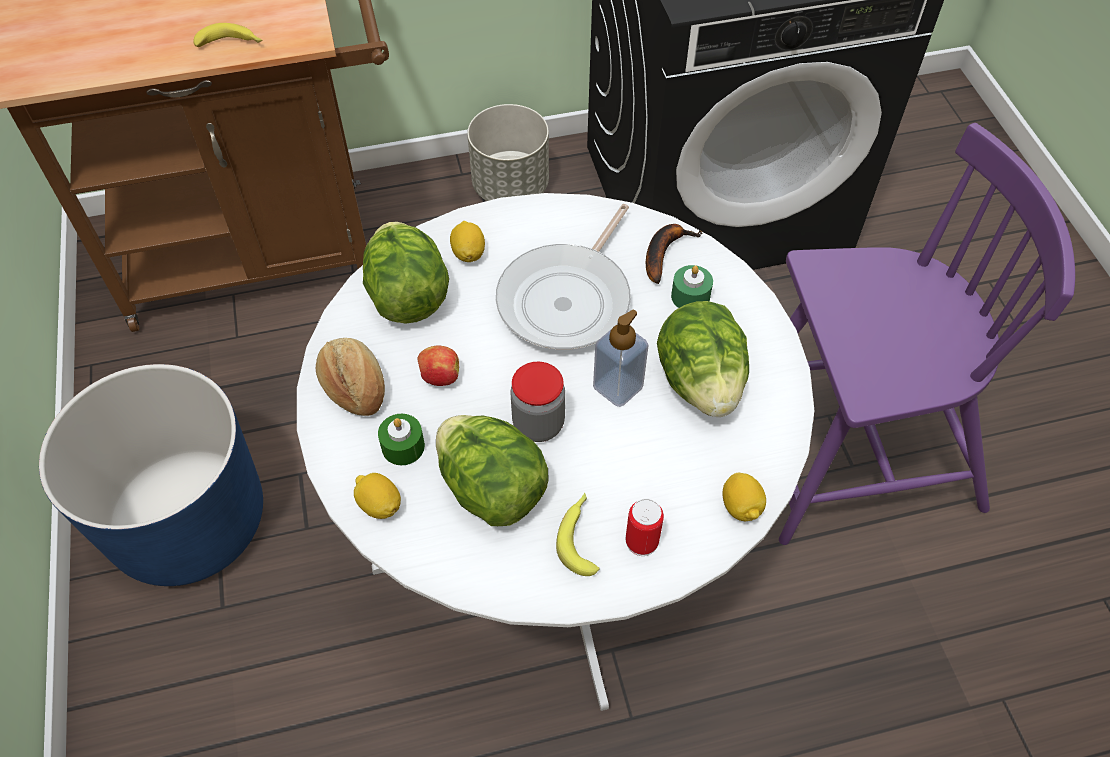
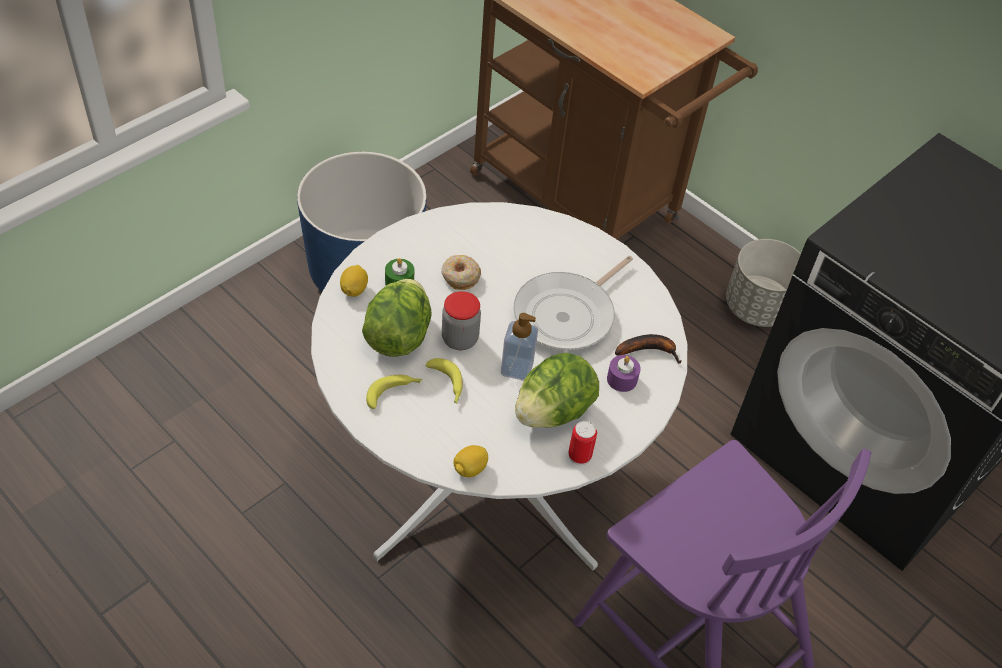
camera: 55 degrees right, 5 degrees down
banana [193,23,262,47] -> banana moved to [425,358,463,404]
bread [316,338,385,416] -> none
lettuce [363,222,449,324] -> none
apple [417,346,459,386] -> donut [441,255,481,290]
lemon [450,221,485,262] -> none
frying pan [496,204,631,350] -> frying pan turned 45 degrees counterclockwise [513,256,633,350]
can [626,499,664,556] -> can moved to [568,421,597,465]
green candle [671,265,713,308] -> purple candle [607,355,641,392]

